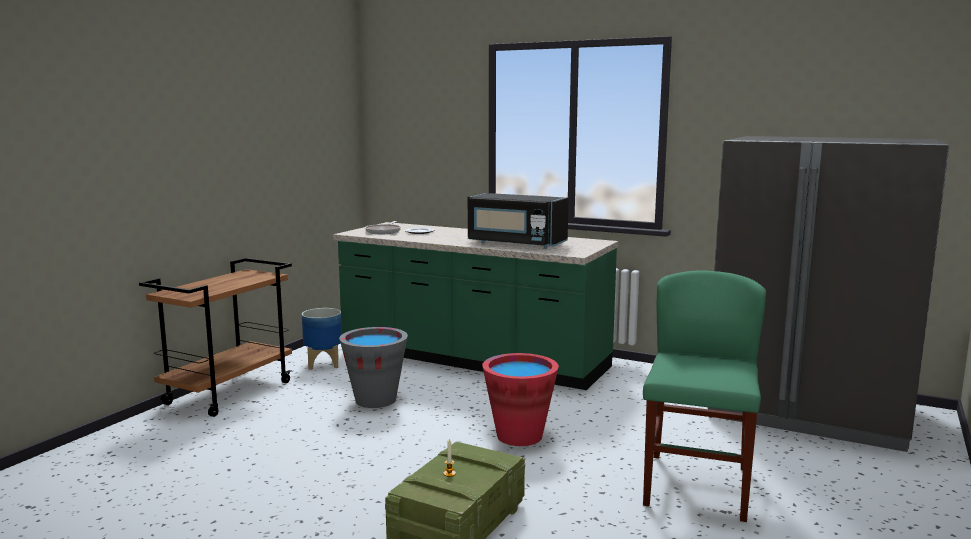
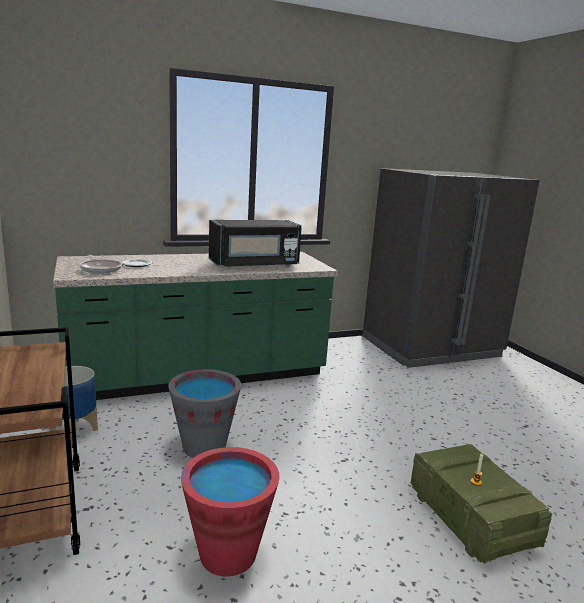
camera: 50 degrees left, 5 degrees up
red bucket [482,353,559,446] -> red bucket moved to [181,447,280,576]
green chair [643,270,766,522] -> none

